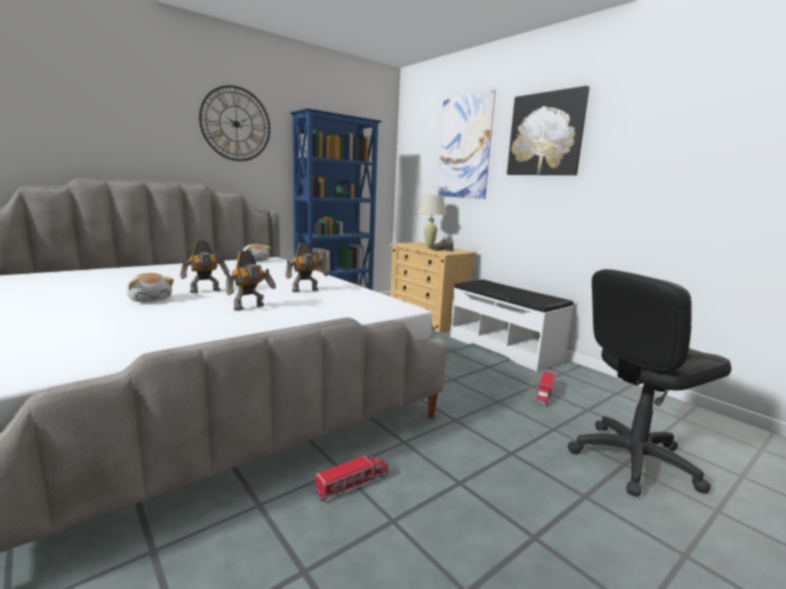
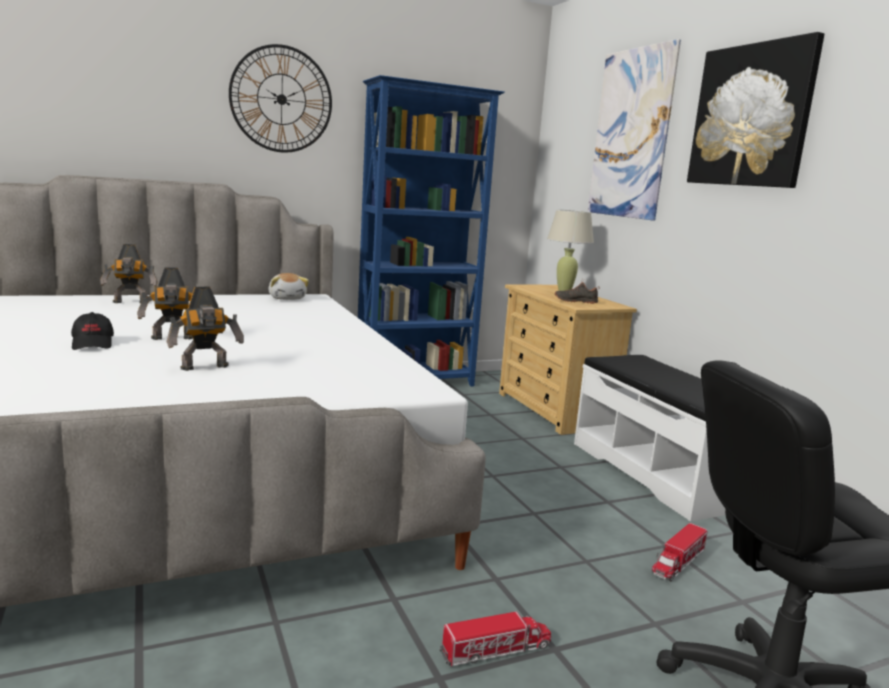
camera: 15 degrees right, 0 degrees up
plush toy [126,273,174,302] -> black cap [71,312,114,350]
toy robot [285,242,328,293] -> toy robot moved to [100,244,158,303]
toy truck [314,456,388,502] -> toy truck moved to [439,612,551,666]

